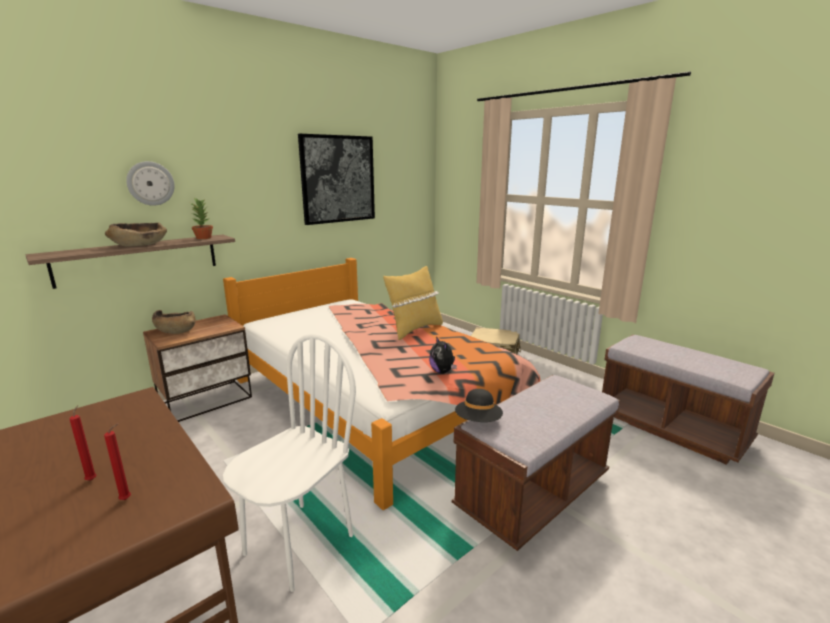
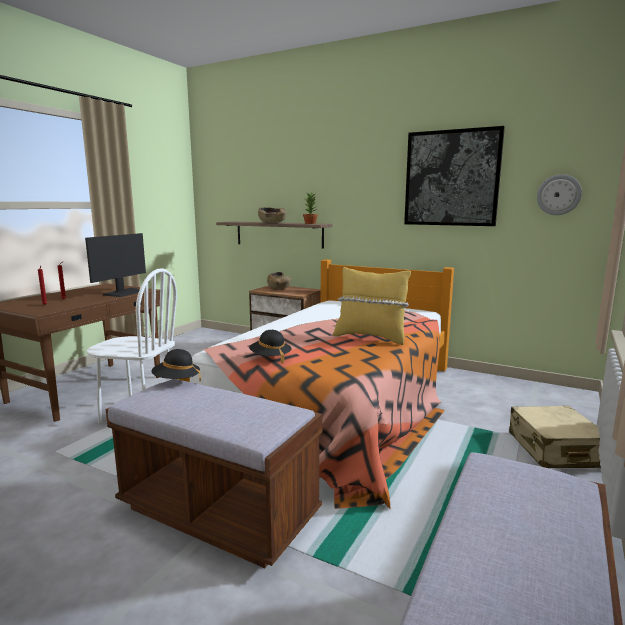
camera: 70 degrees right, 5 degrees down
wall clock [126,161,175,206] -> wall clock moved to [537,174,582,215]
plush toy [429,336,457,374] -> black hat [249,330,292,363]
none -> monitor [85,233,146,297]

